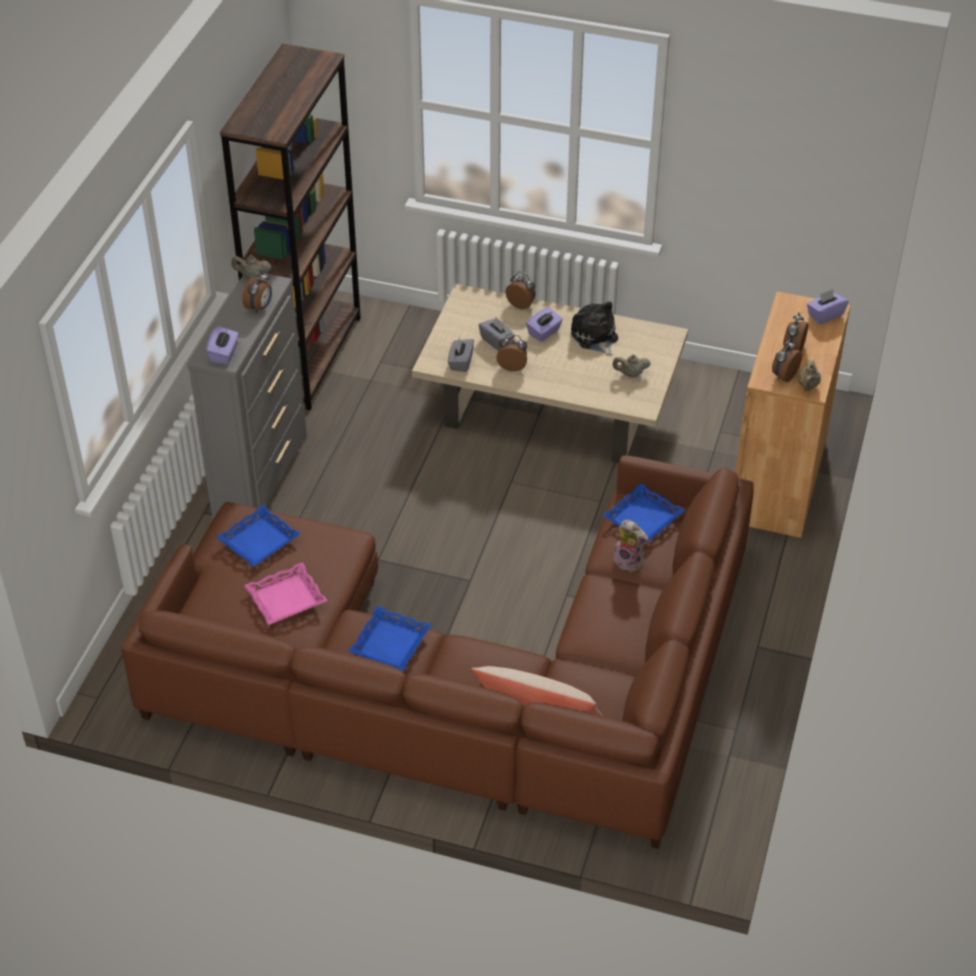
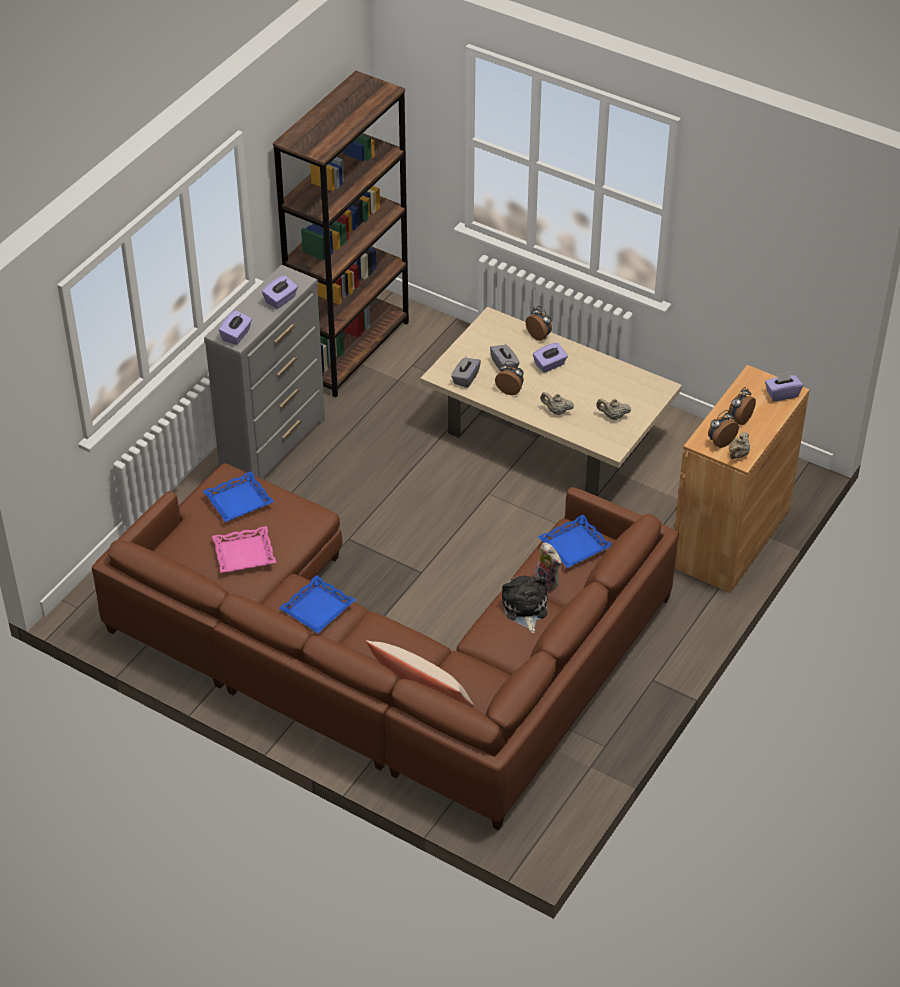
camera: 15 degrees right, 0 degrees up
beige teapot [231,255,271,279] -> beige teapot moved to [540,392,574,415]
alarm clock [242,271,272,313] -> purple tissue box [262,275,298,309]
plush toy [571,301,618,356] -> plush toy moved to [502,575,548,633]

